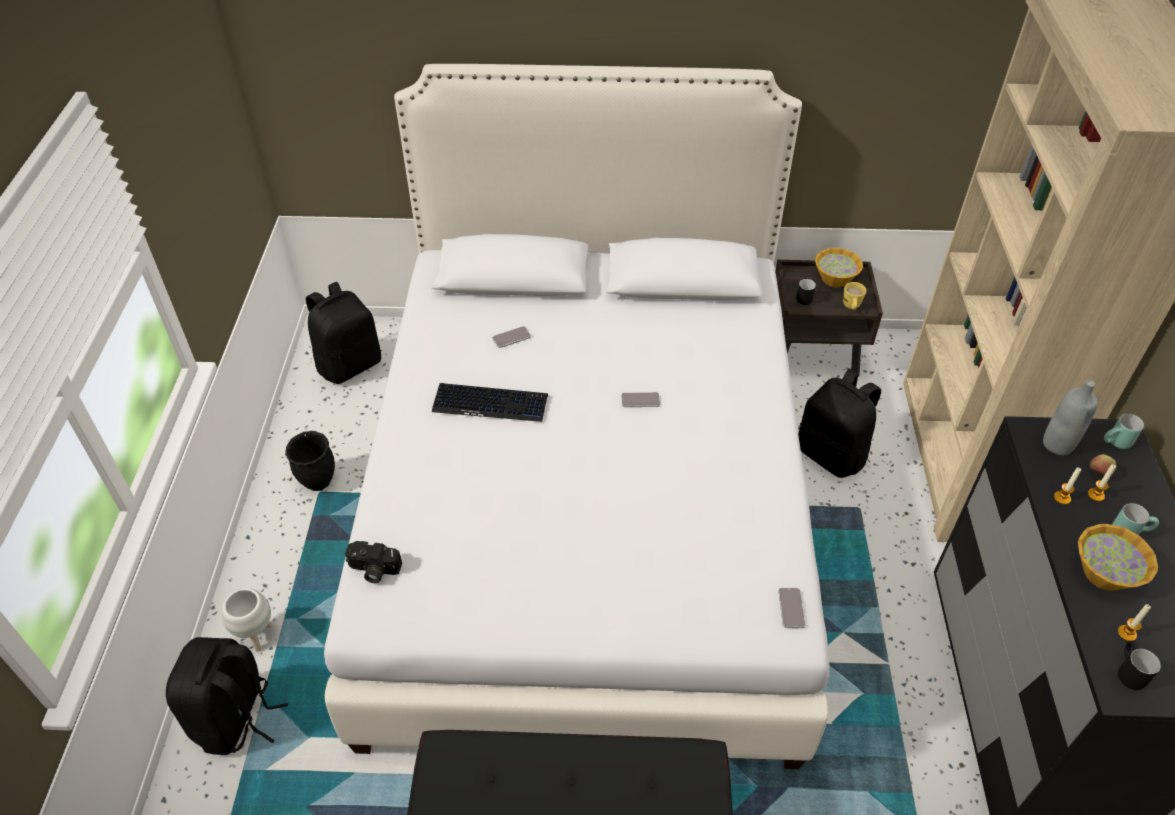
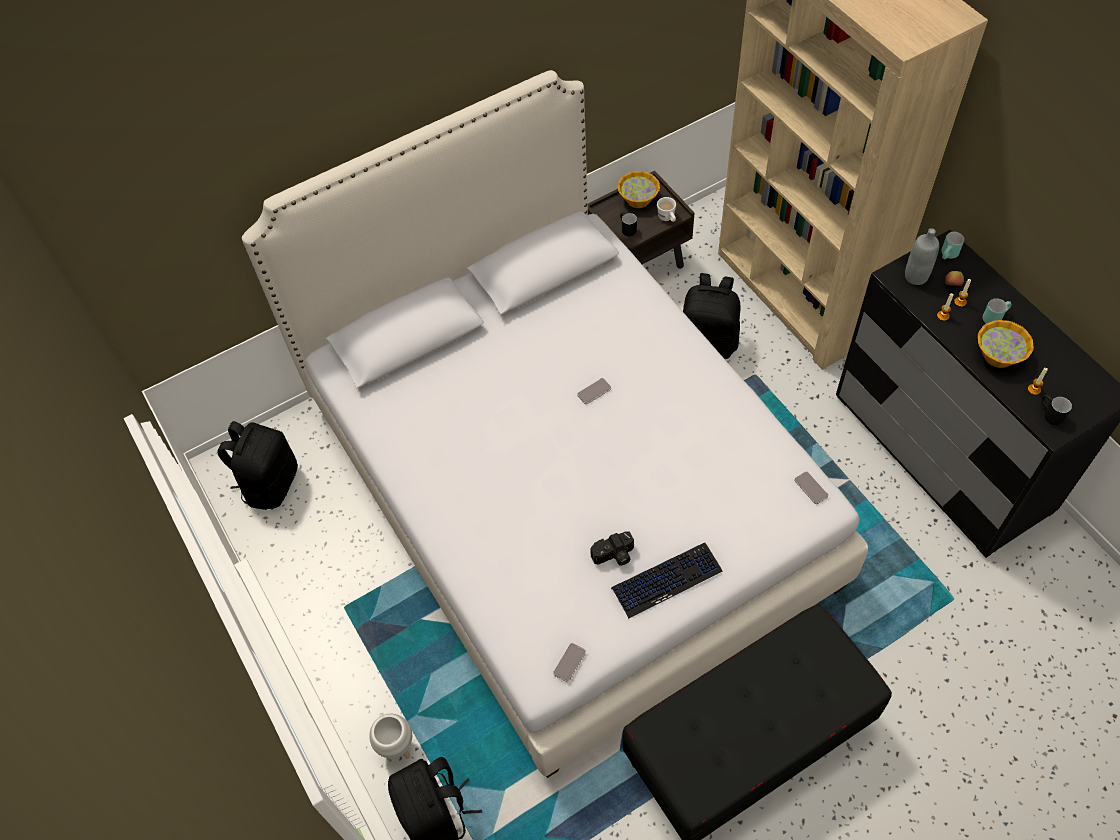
camera: 30 degrees left, 10 degrees up
black planter [285,431,335,491] -> none
camera [345,541,402,583] -> camera moved to [590,531,634,566]
keyboard [432,383,548,422] -> keyboard moved to [611,543,722,619]
phone [493,326,531,348] -> phone moved to [553,643,586,682]
yellow mug [843,282,866,310] -> white mug [657,197,676,222]

